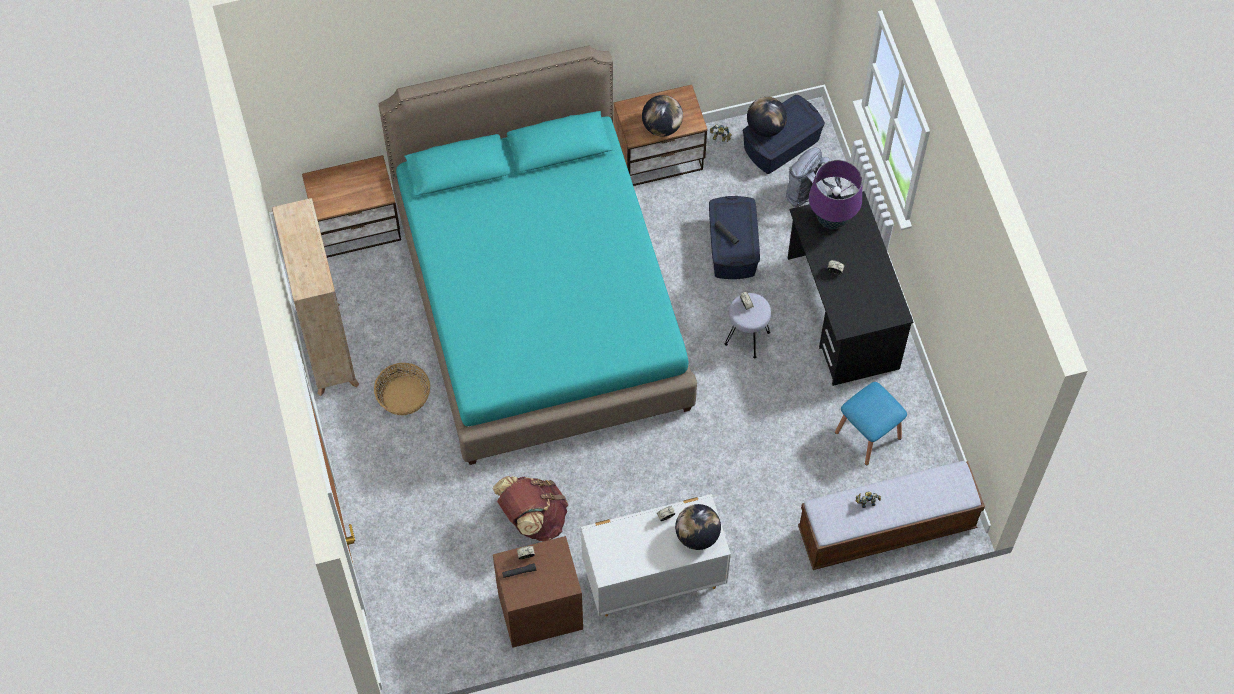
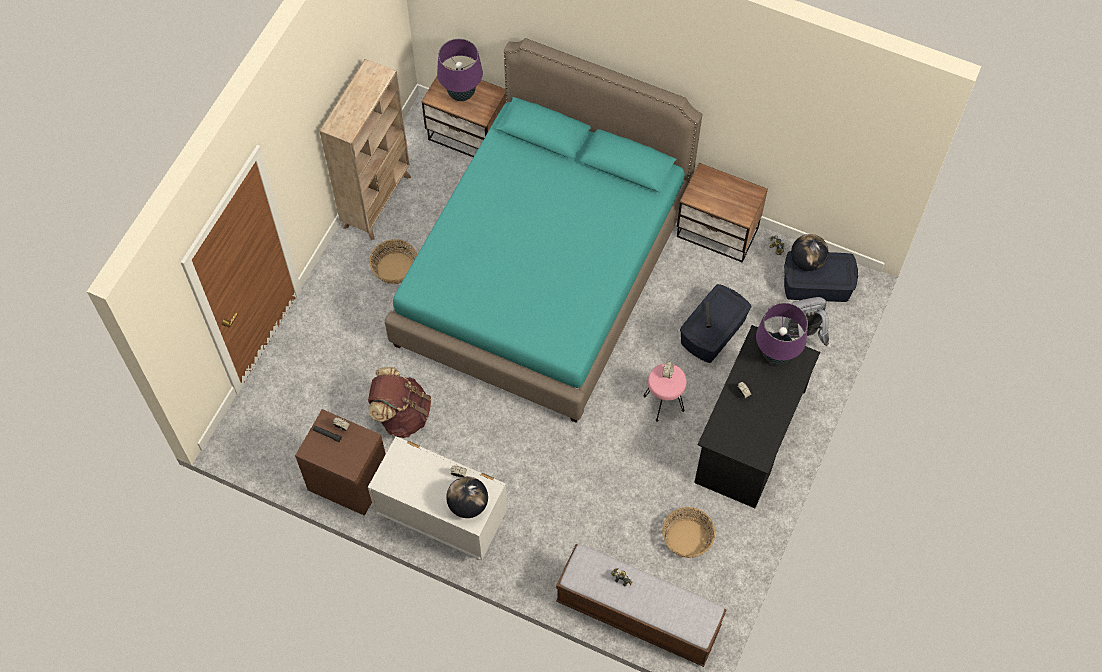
camera: 40 degrees right, 0 degrees up
globe [642,95,683,137] -> none
grey stool [725,293,771,358] -> pink stool [644,363,687,422]
blue stool [835,382,907,466] -> basket [662,507,715,558]
none -> purple table lamp [437,38,483,101]

